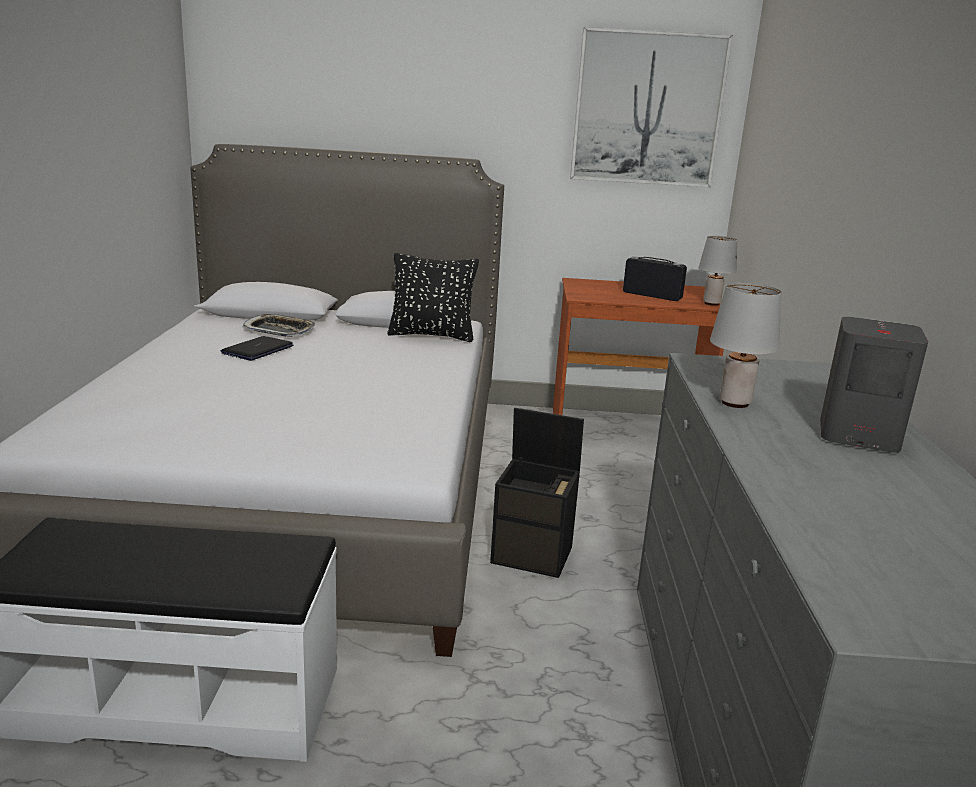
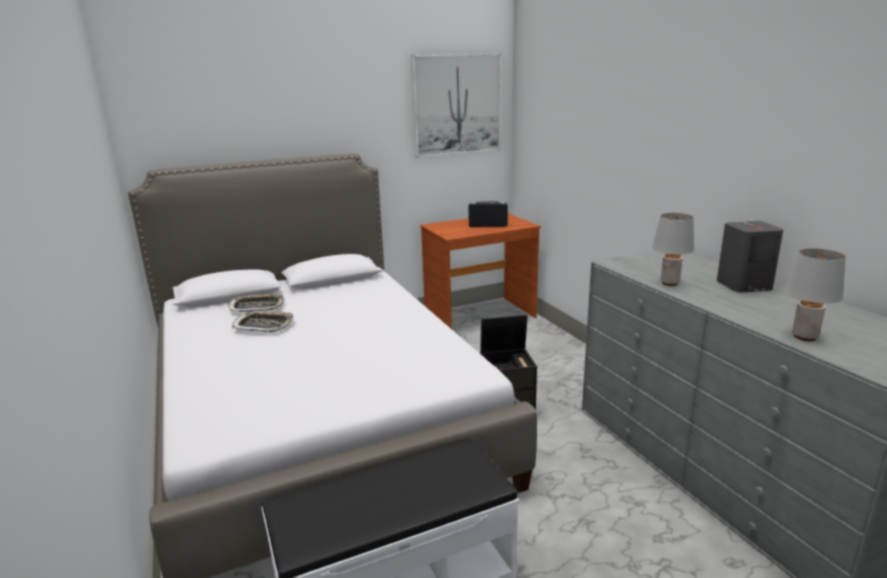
camera: 25 degrees left, 0 degrees up
laptop [221,336,294,361] -> tray [232,311,294,332]
black pillow [387,253,479,342] -> none
grey table lamp [699,236,737,306] -> grey table lamp moved to [785,248,846,341]

